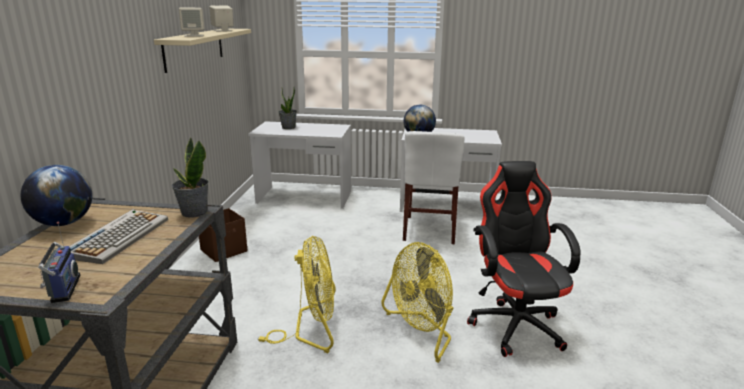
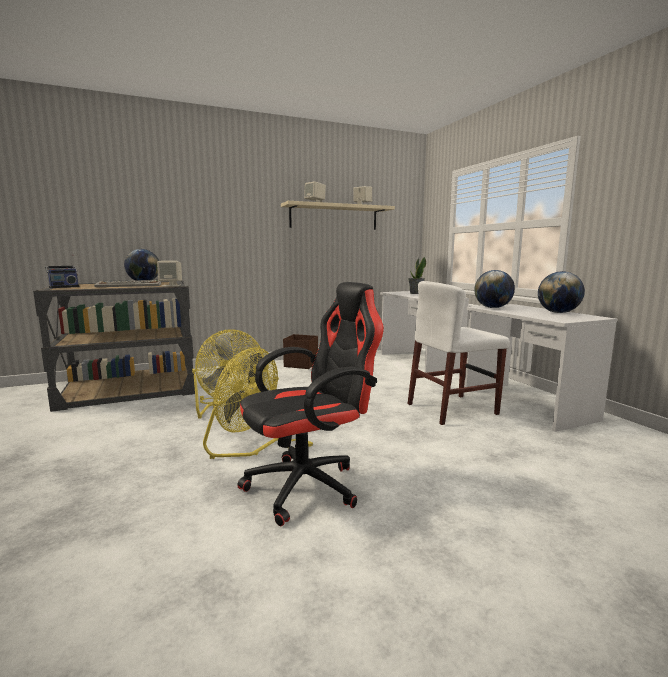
camera: 60 degrees right, 10 degrees down
potted plant [172,137,209,218] -> beige speaker [157,261,182,287]
none -> globe [538,271,585,313]

